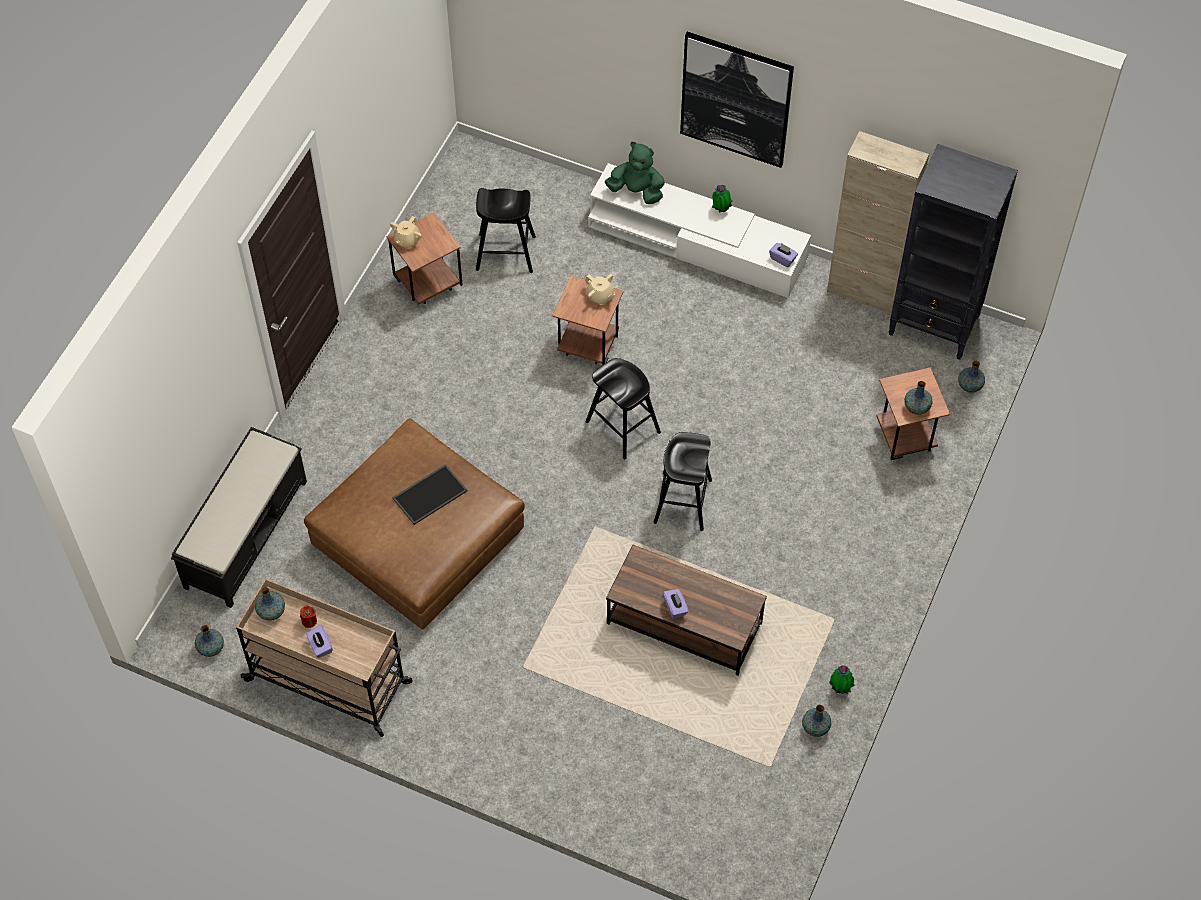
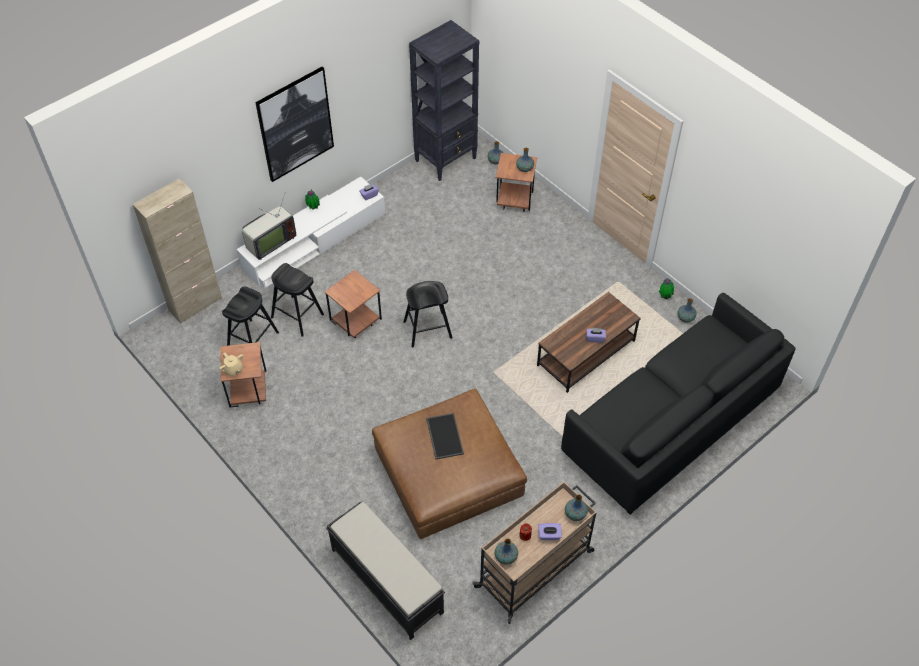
camera: 65 degrees left, 5 degrees down
vase [195,625,224,657] -> vase moved to [565,495,588,521]
beige teapot [585,274,616,305] -> none
green plush toy [605,142,665,204] -> television [242,194,296,260]
black stool [654,432,712,531] -> black stool moved to [271,263,324,337]
beige cabinet [827,131,929,314] -> beige cabinet moved to [133,178,222,324]
none -> black sofa [561,293,796,515]

